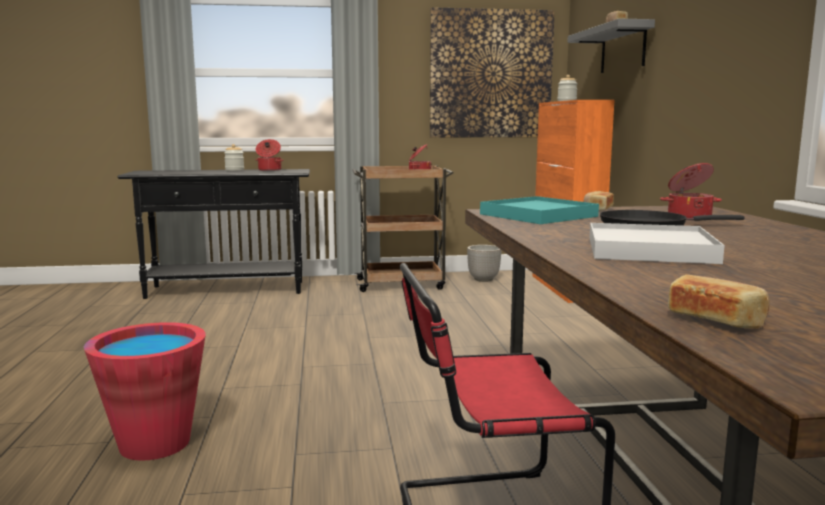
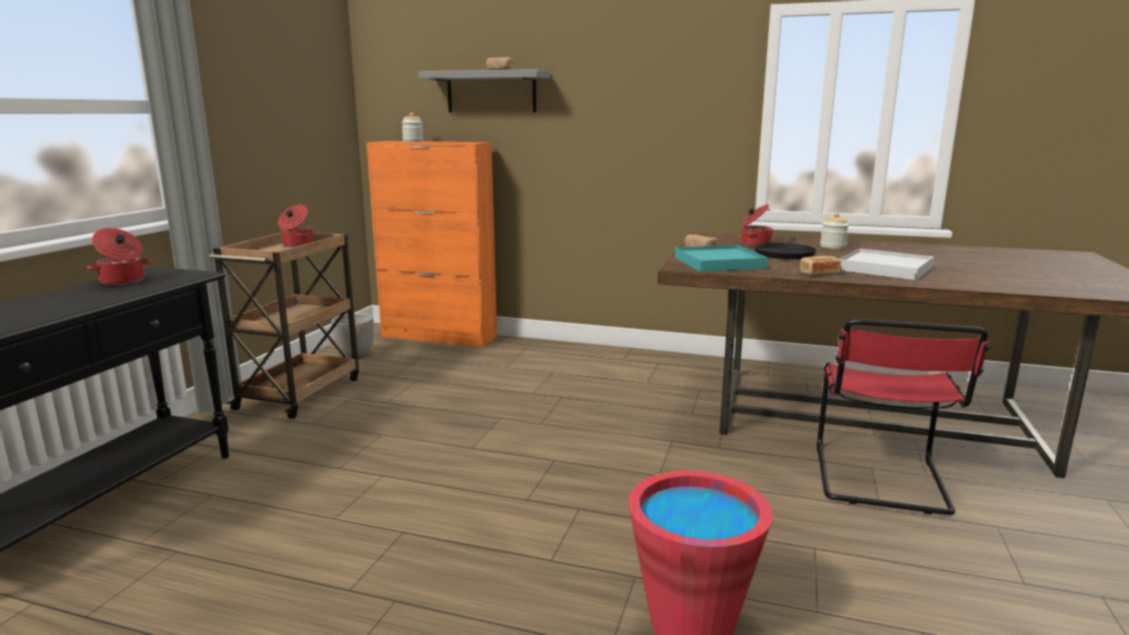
camera: 65 degrees left, 5 degrees up
jar [224,144,244,171] -> jar moved to [820,213,849,249]
picture [430,7,555,138] -> none
bread [668,275,770,329] -> bread moved to [800,256,841,275]

